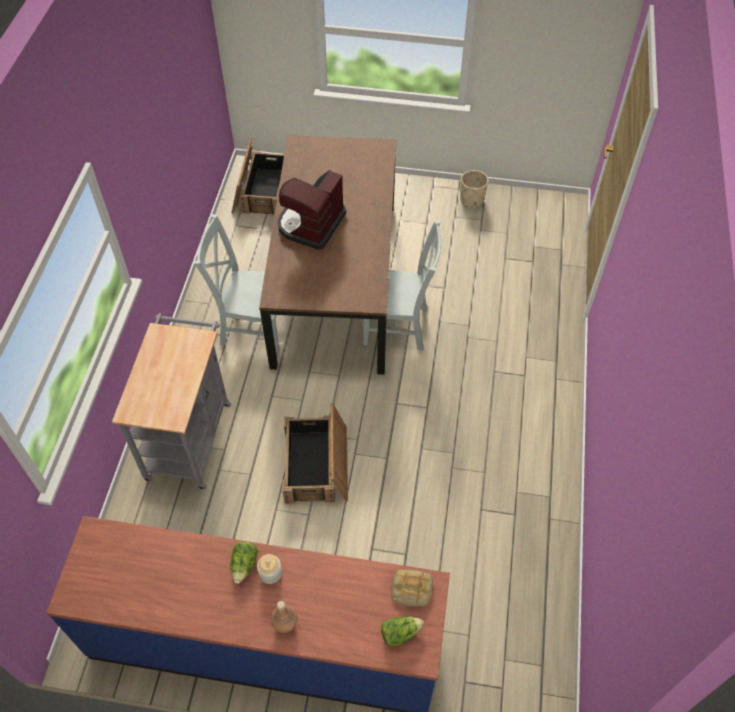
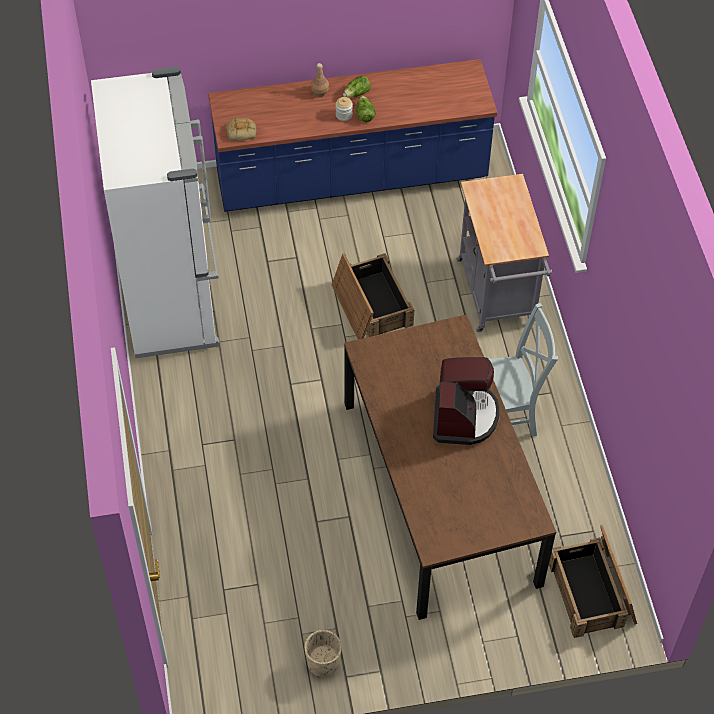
camera: 160 degrees right, 0 degrees up
grey chair [363,221,441,351] -> none
lettuce [381,616,424,646] -> lettuce moved to [343,76,371,97]
none -> white fridge [91,66,220,358]

